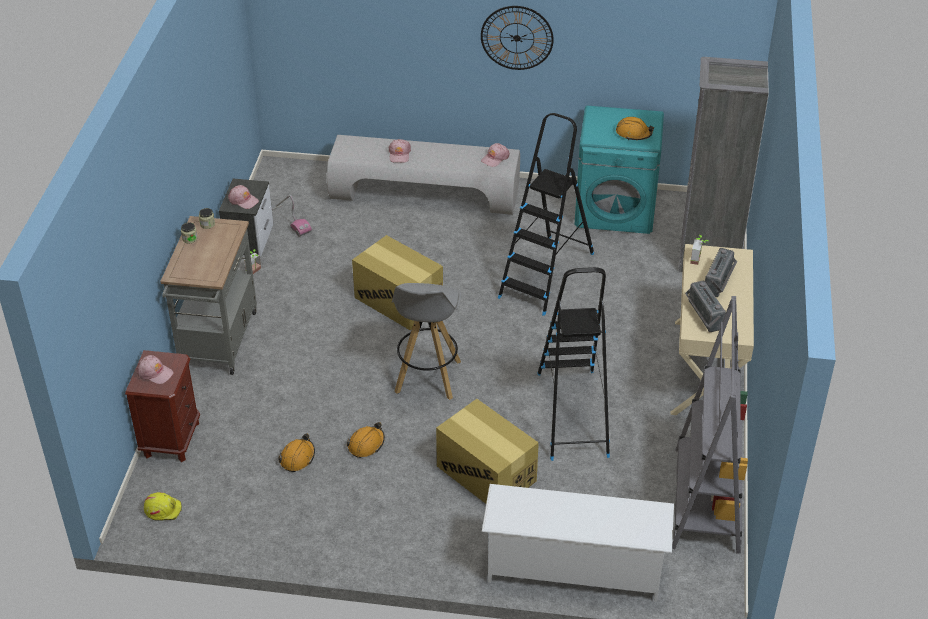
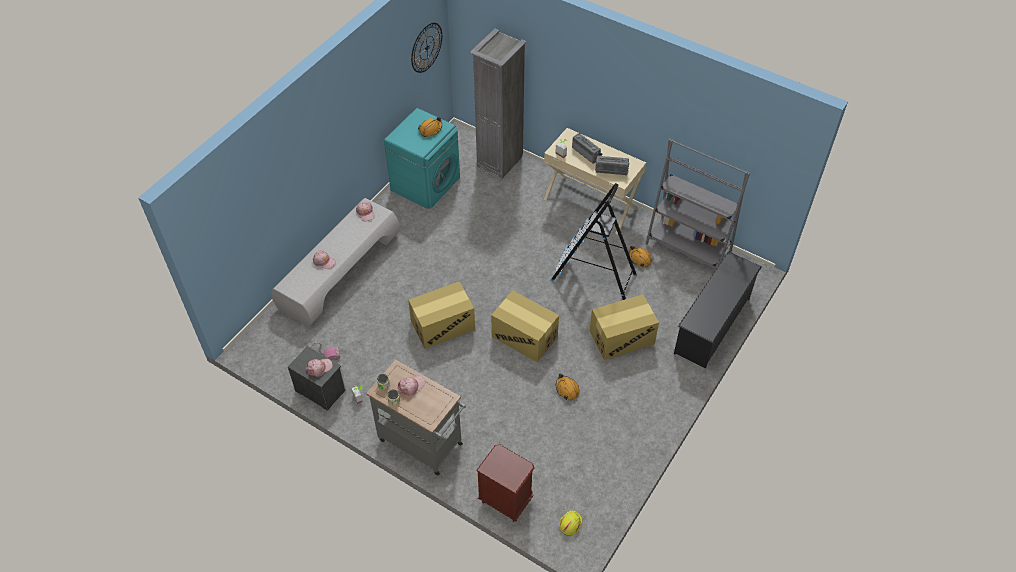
camera: 65 degrees left, 10 degrees up
pink cap [136,355,173,384] -> pink cap moved to [398,376,425,396]
orange hard hat [278,433,315,472] -> orange hard hat moved to [629,246,652,267]
grey stool [392,283,461,400] -> cardboard box [491,290,559,362]
wall clock [481,6,554,70] -> wall clock moved to [411,23,442,73]
white shoe rack [482,484,674,602] -> black shoe rack [674,251,762,369]
black step ladder [498,113,594,316] -> none

